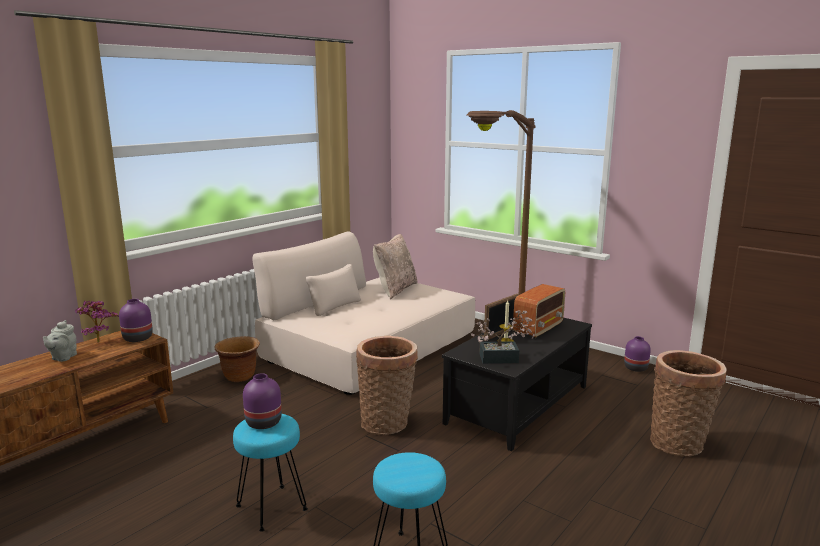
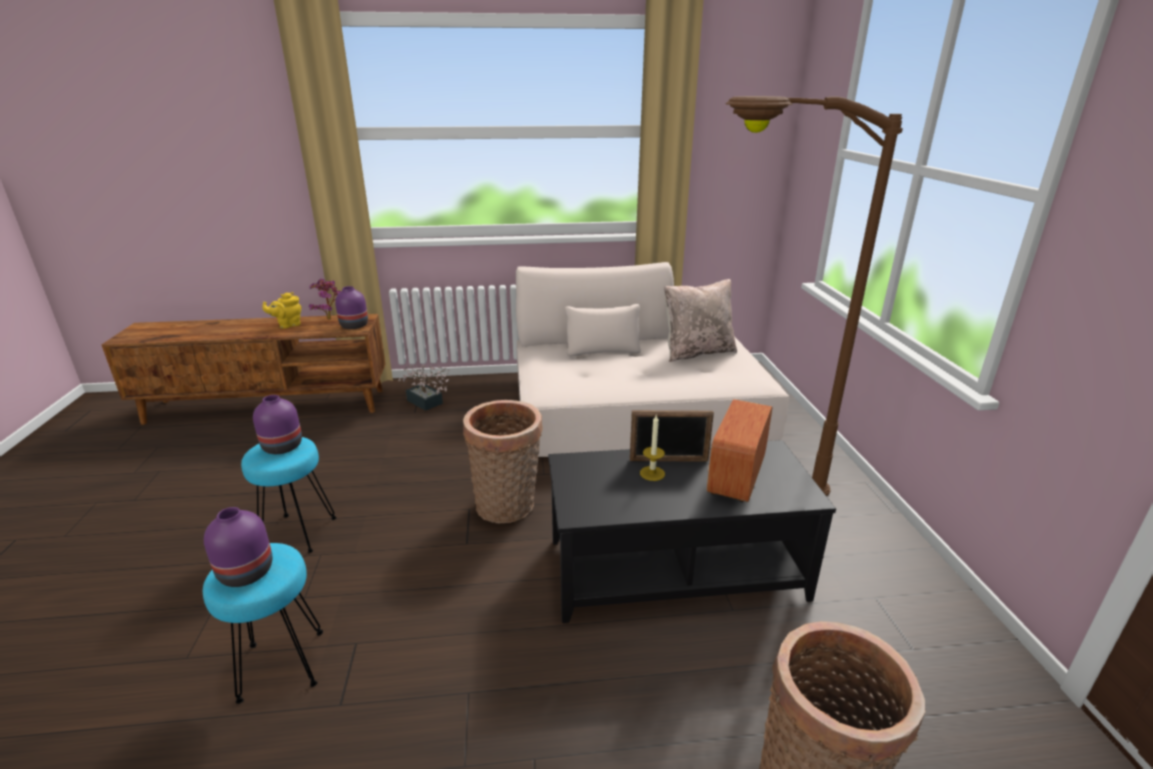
camera: 45 degrees right, 10 degrees up
grey teapot [43,320,77,362] -> yellow teapot [262,292,301,329]
brown planter [214,336,260,382] -> none
potted plant [471,310,535,364] -> potted plant moved to [398,365,450,411]
radio [513,284,565,338] -> radio turned 120 degrees clockwise [707,399,772,503]
purple vase [624,336,651,372] -> purple vase moved to [204,507,272,587]

